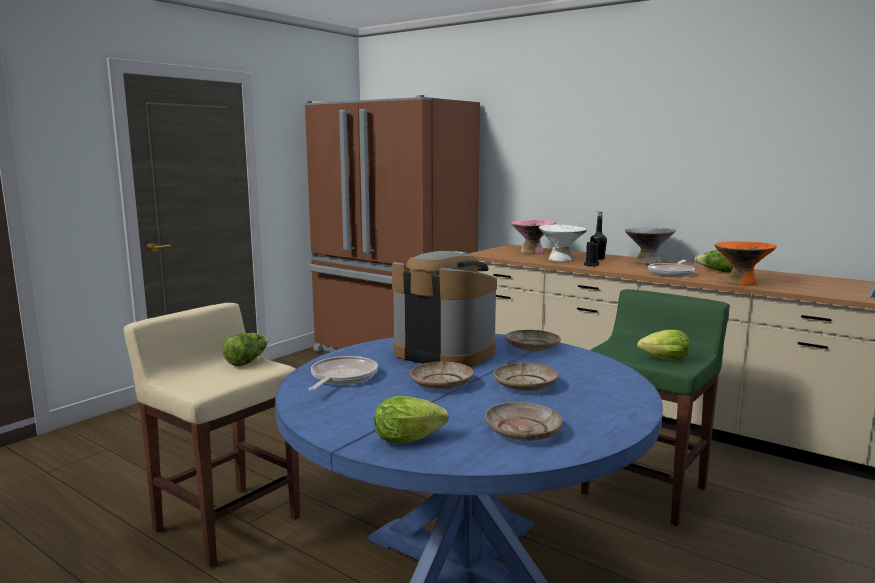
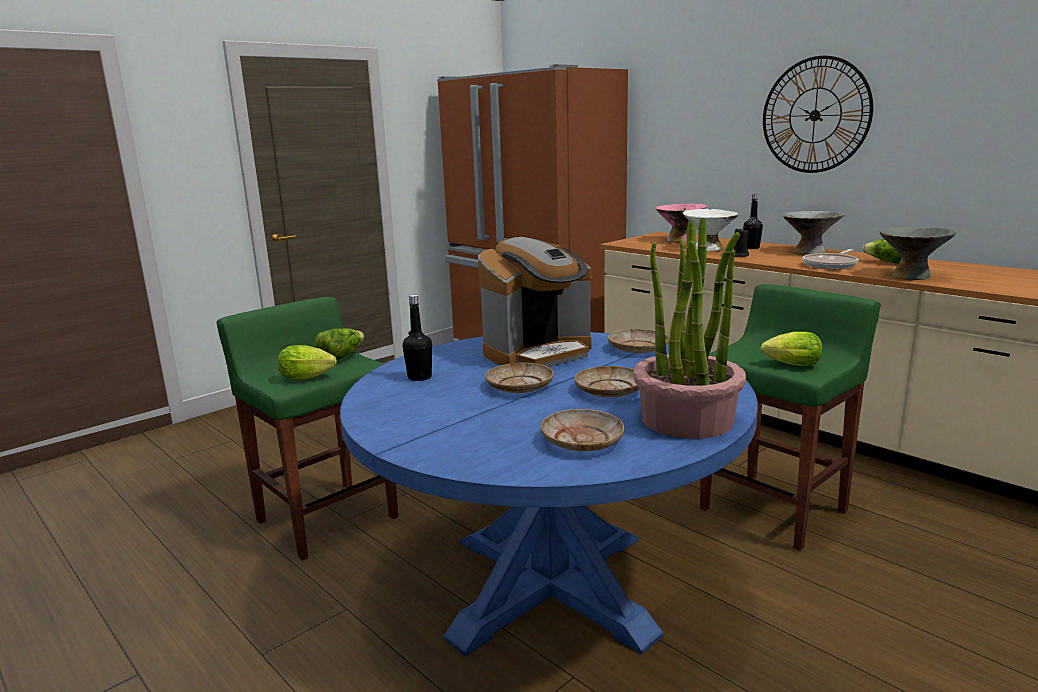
camera: 10 degrees right, 5 degrees up
beige stool [123,303,300,568] -> green stool [216,297,398,561]
frying pan [309,356,378,391] -> black bottle [402,295,432,381]
lettuce [374,396,449,443] -> lettuce moved to [278,345,337,380]
coffee machine [392,250,497,367] -> coffee machine turned 105 degrees clockwise [478,237,591,367]
orange bowl [715,241,777,286] -> grey bowl [880,227,957,280]
none -> potted plant [633,217,746,439]
none -> wall clock [763,56,873,173]

